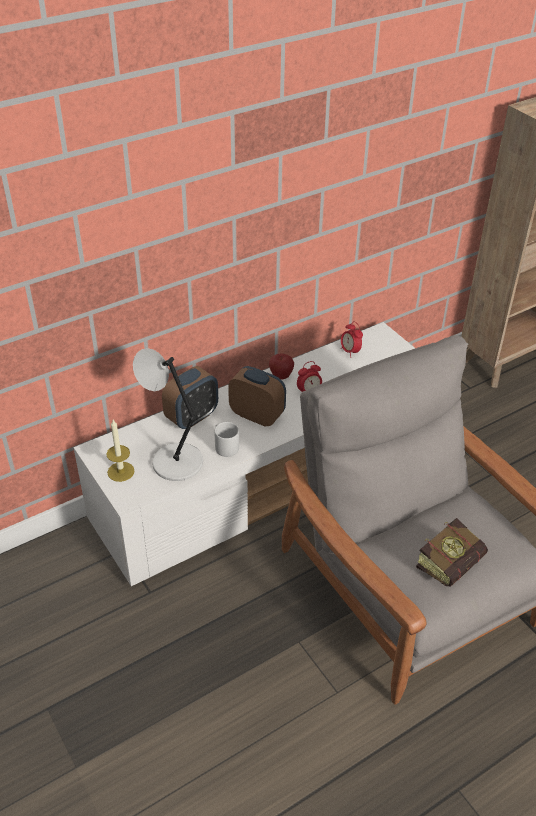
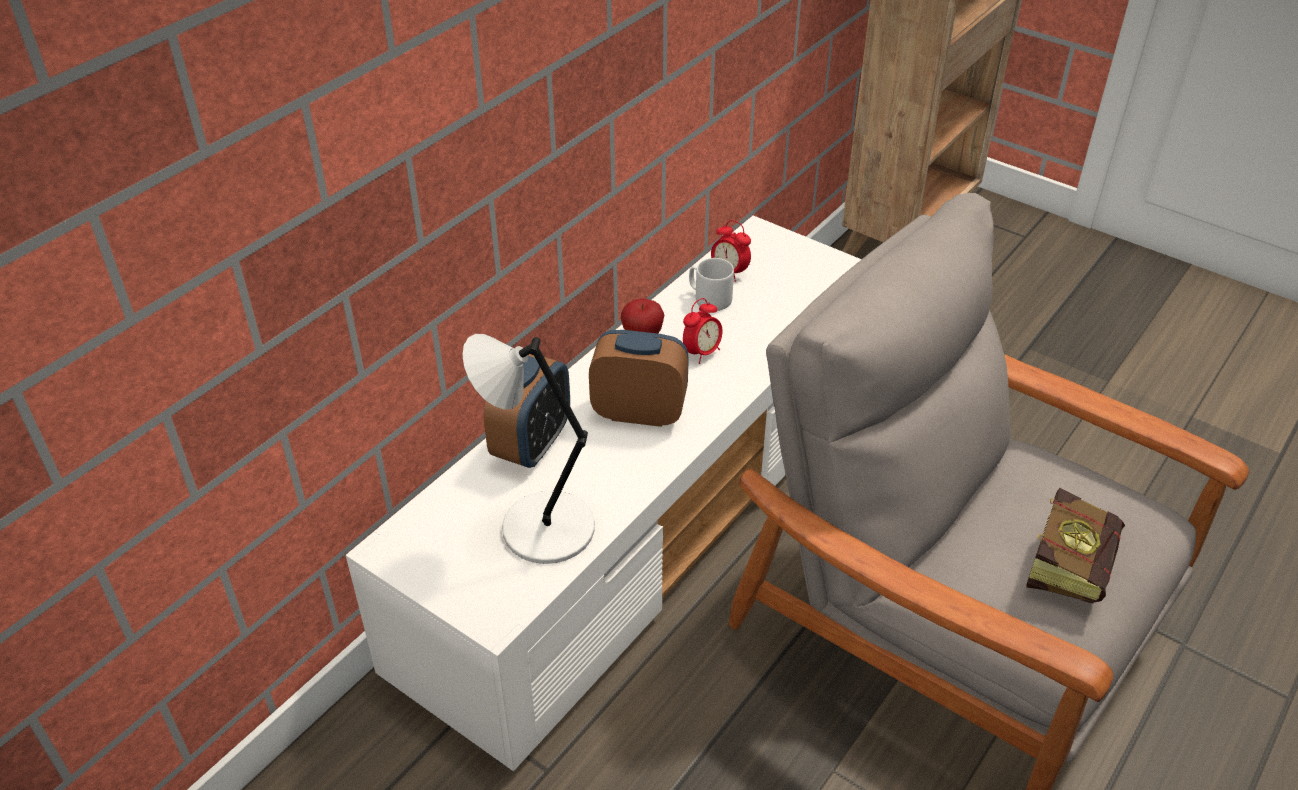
camera: 20 degrees left, 0 degrees up
candle [106,420,135,482] -> none
grey mug [214,422,239,457] -> grey mug moved to [689,258,734,311]

